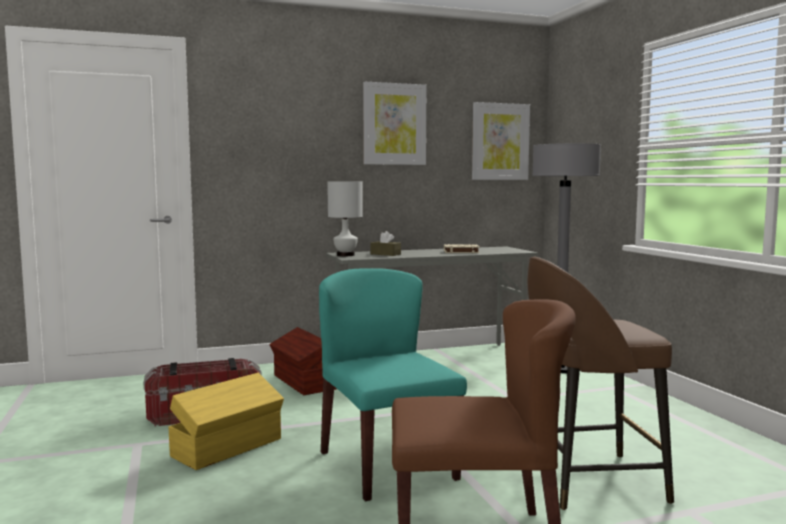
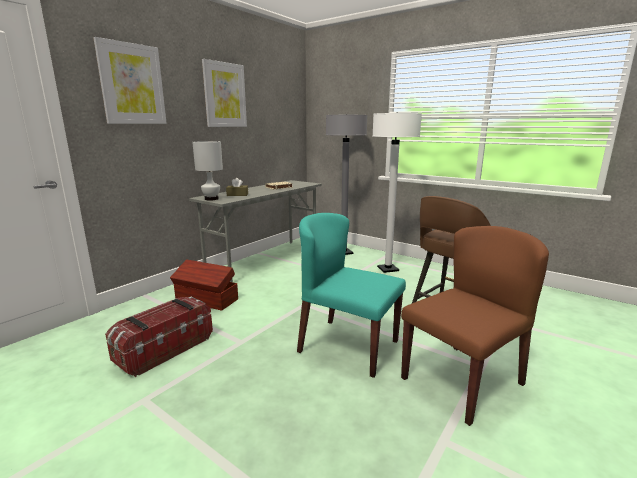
camera: 35 degrees left, 10 degrees up
yellow storage box [168,373,284,470] -> none
picture [472,102,530,180] -> picture moved to [93,37,167,124]
none -> white floor lamp [372,113,422,273]

